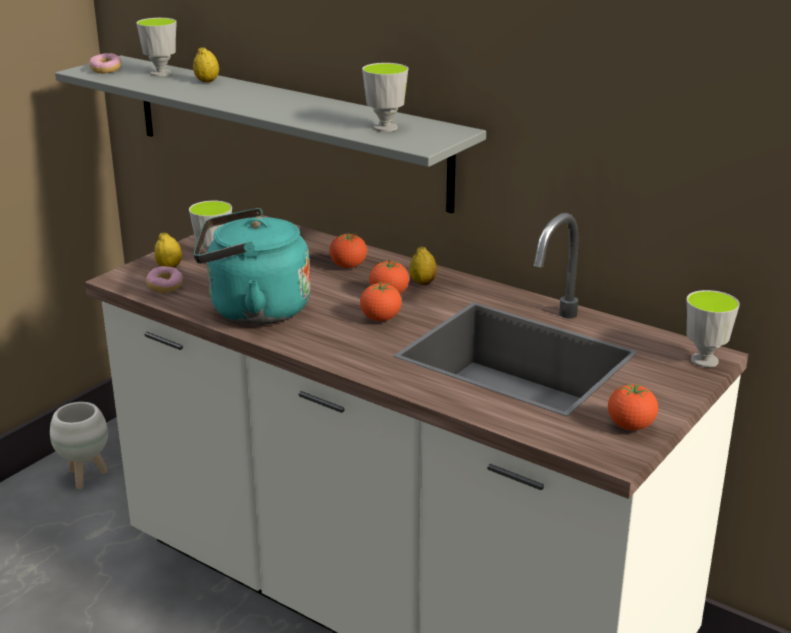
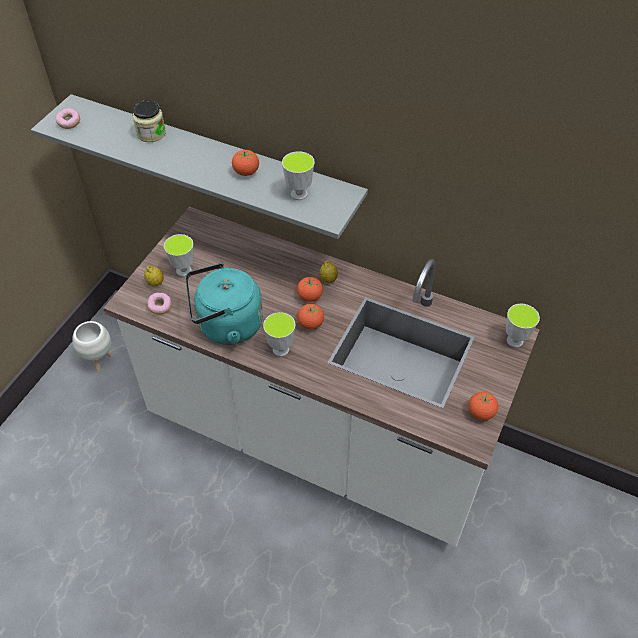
camera: 10 degrees left, 25 degrees up
cup [136,18,177,76] -> cup moved to [263,312,295,357]
lemon [193,47,219,82] -> jar [133,100,166,142]
tomato [329,233,367,268] -> tomato moved to [232,150,259,176]

